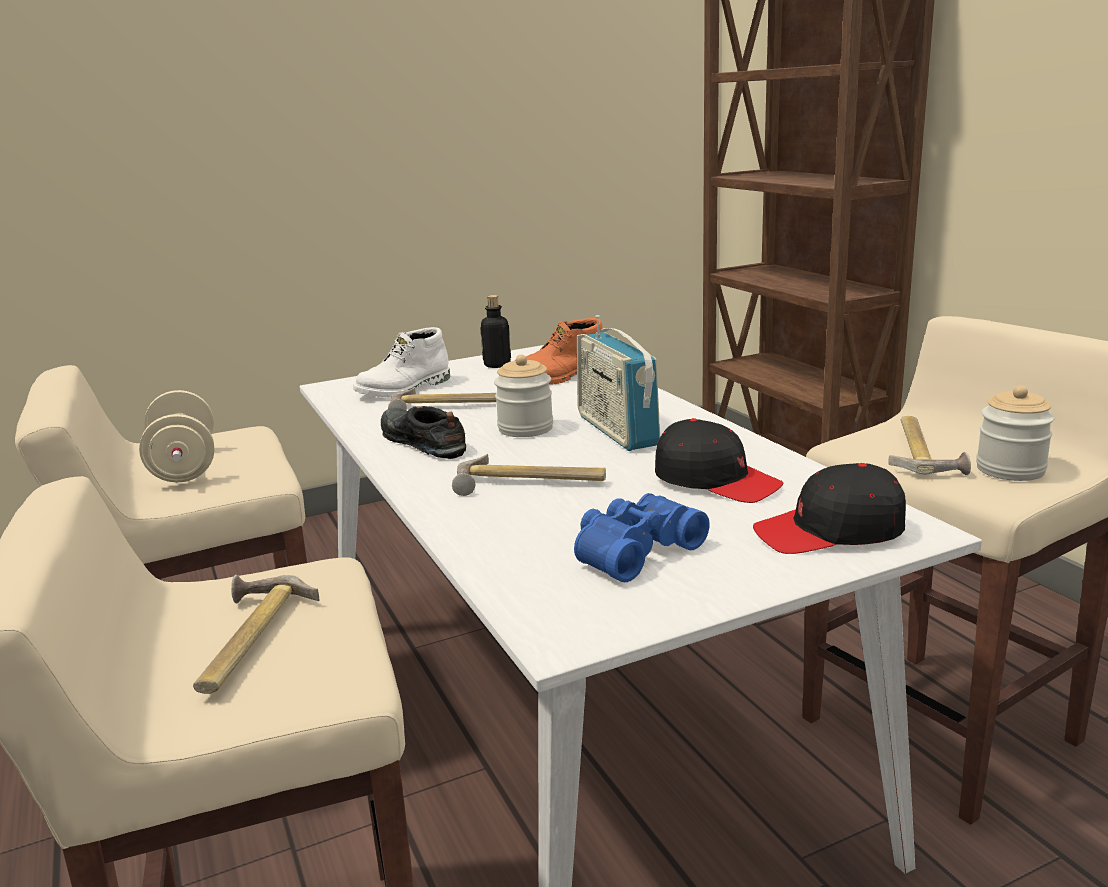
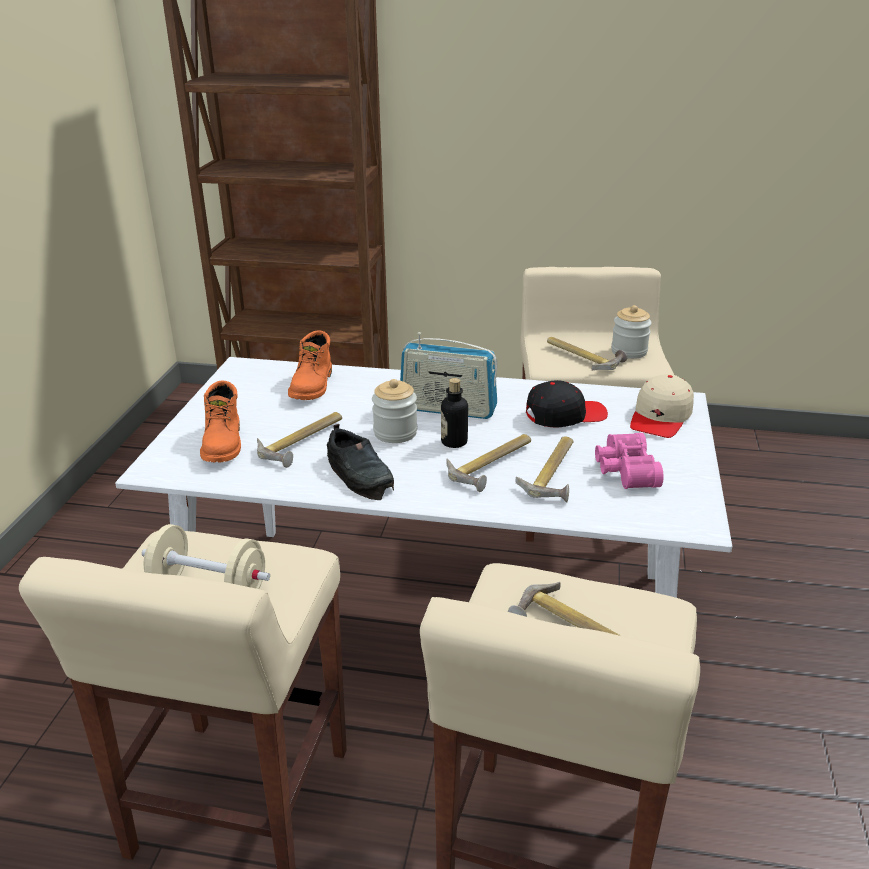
camera: 55 degrees left, 10 degrees up
white boot [353,327,450,397] -> orange boot [200,380,241,463]
black shoe [381,406,466,459] -> black shoe turned 120 degrees counterclockwise [327,424,394,500]
bottle [480,295,511,368] -> bottle moved to [441,378,468,448]
blue binoculars [574,493,710,582] -> pink binoculars [595,433,664,489]
black cap [753,463,906,554] -> beige cap [630,374,694,438]
none -> hammer [516,437,574,502]

